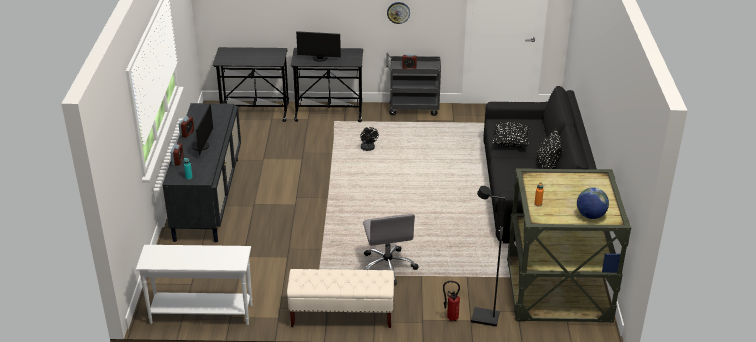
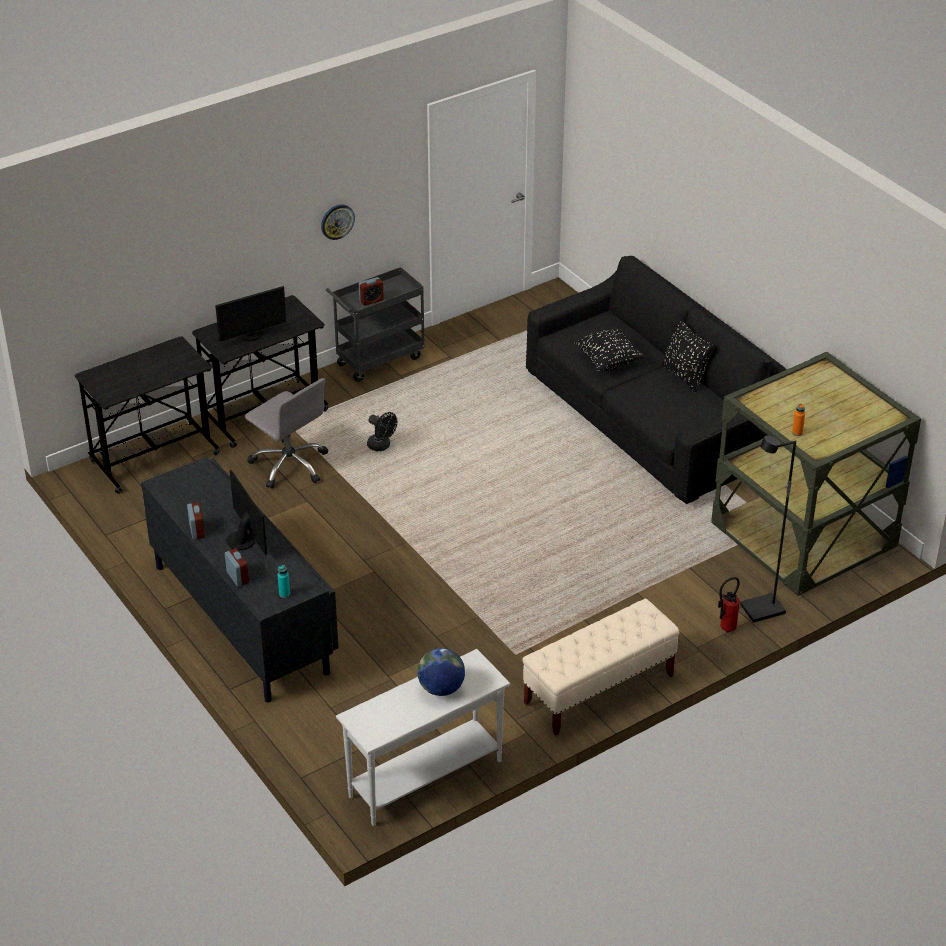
camera: 35 degrees left, 5 degrees up
grey office chair [363,214,419,285] -> grey office chair moved to [245,378,328,489]
globe [577,188,609,219] -> globe moved to [417,648,465,696]

